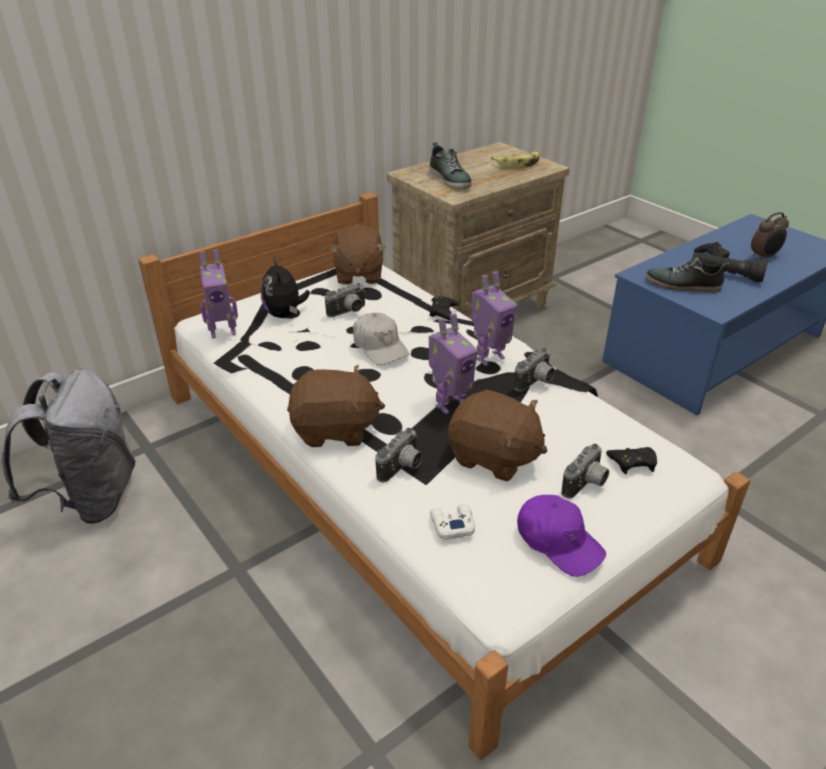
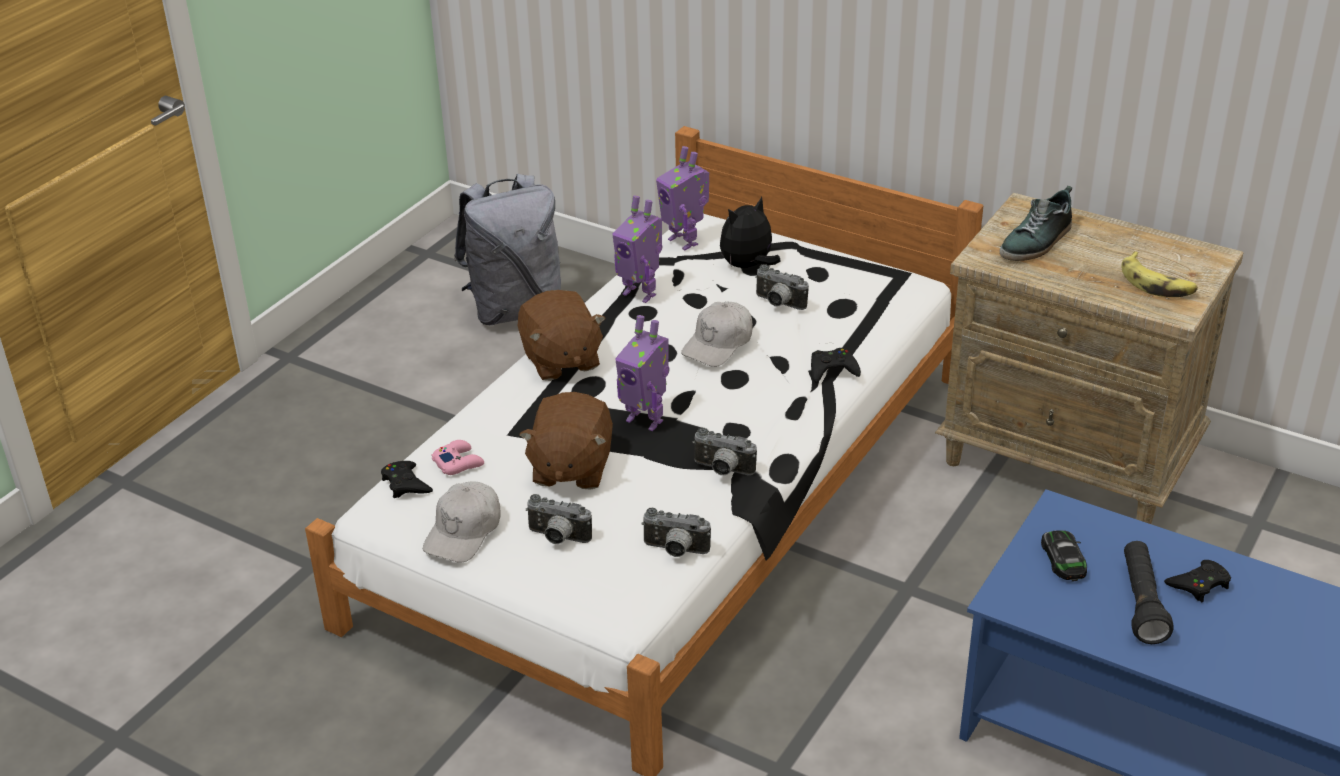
camera: 70 degrees right, 0 degrees up
brown plush toy [329,225,386,285] -> none
camera [375,428,422,482] -> camera moved to [642,508,711,557]
white game controller [430,504,475,540] -> pink game controller [431,440,484,475]
toy robot [471,271,517,366] -> toy robot moved to [612,195,662,303]
purple cap [517,495,606,577] -> white cap [423,481,501,563]
black game controller [606,447,657,474] -> black game controller moved to [381,461,433,498]
shoe [646,257,730,293] -> toy car [1041,531,1087,581]
alarm clock [751,212,789,260] -> none

